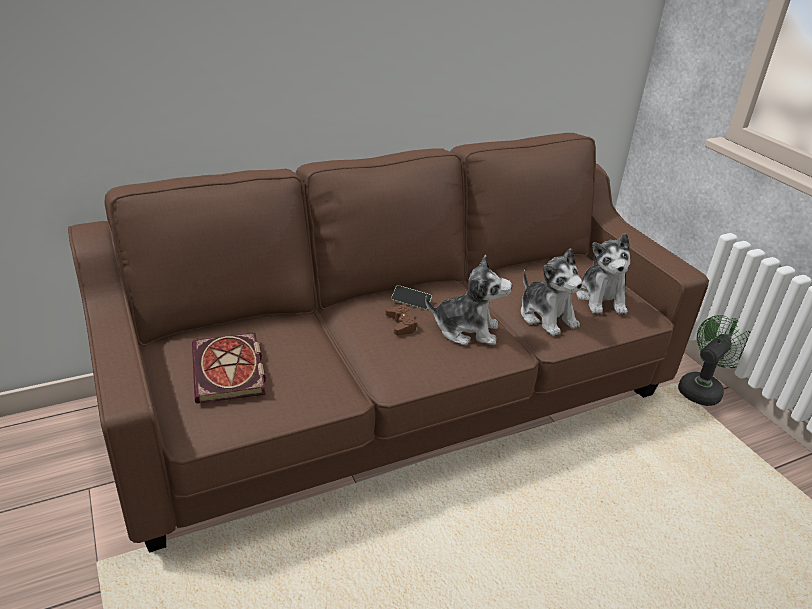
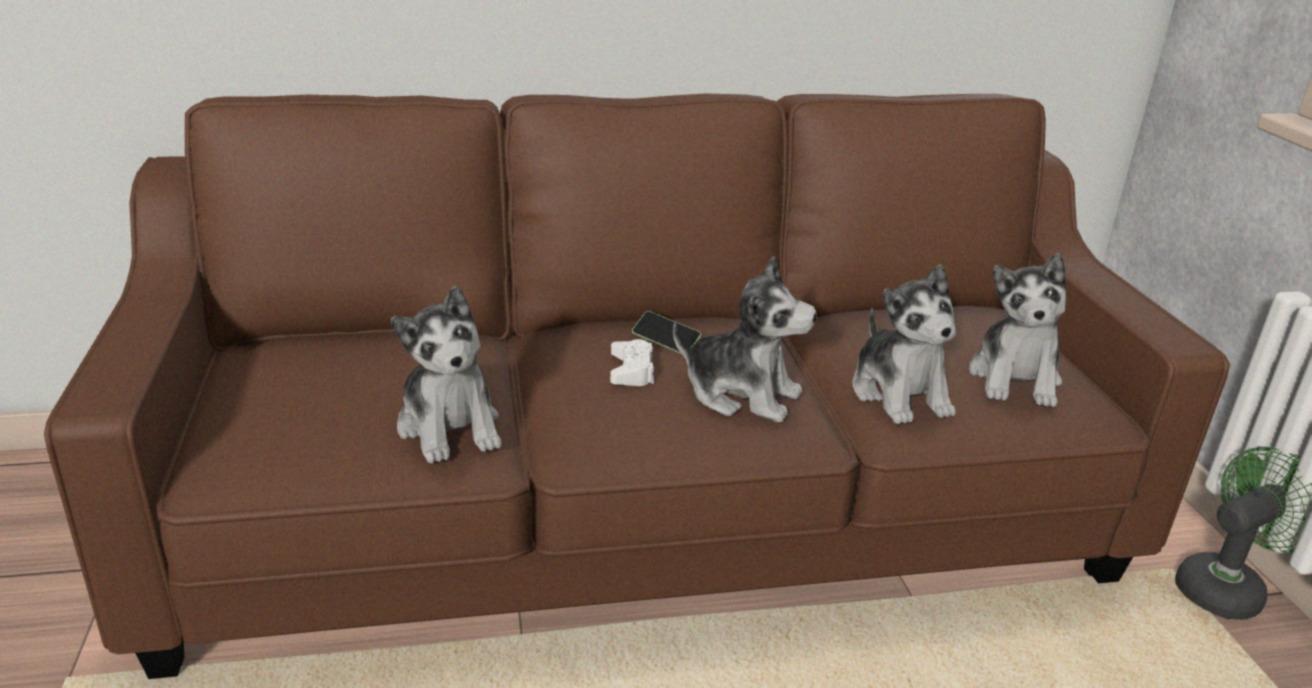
camera: 15 degrees right, 5 degrees down
book [192,333,266,404] -> none
brown game controller [385,305,417,335] -> white game controller [610,339,654,386]
none -> plush toy [391,286,502,464]

